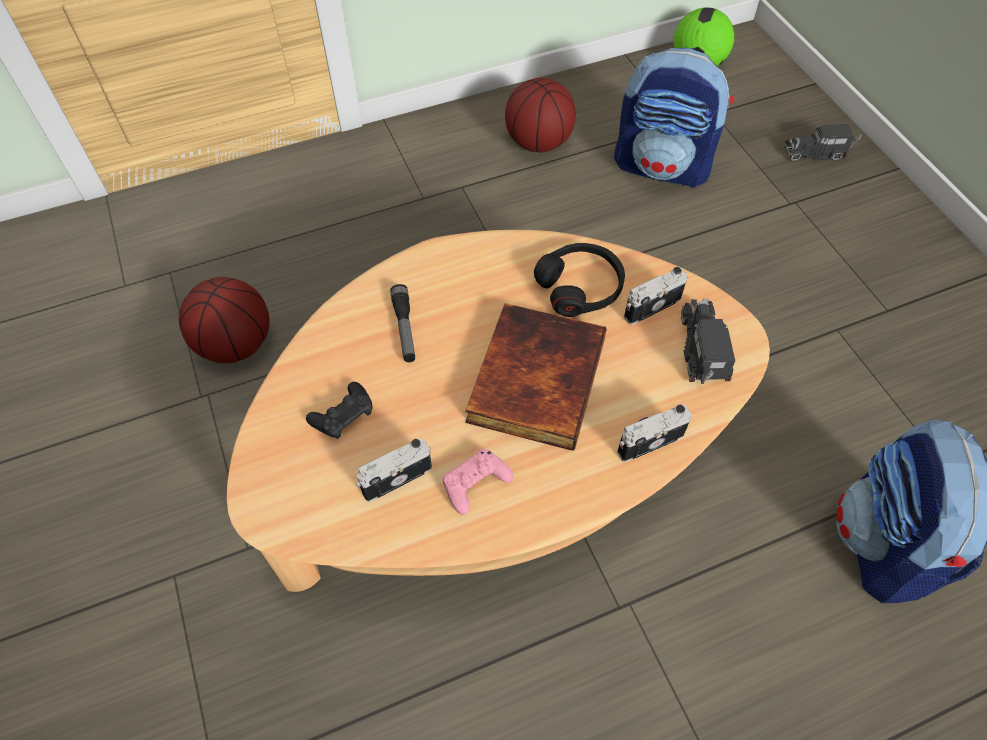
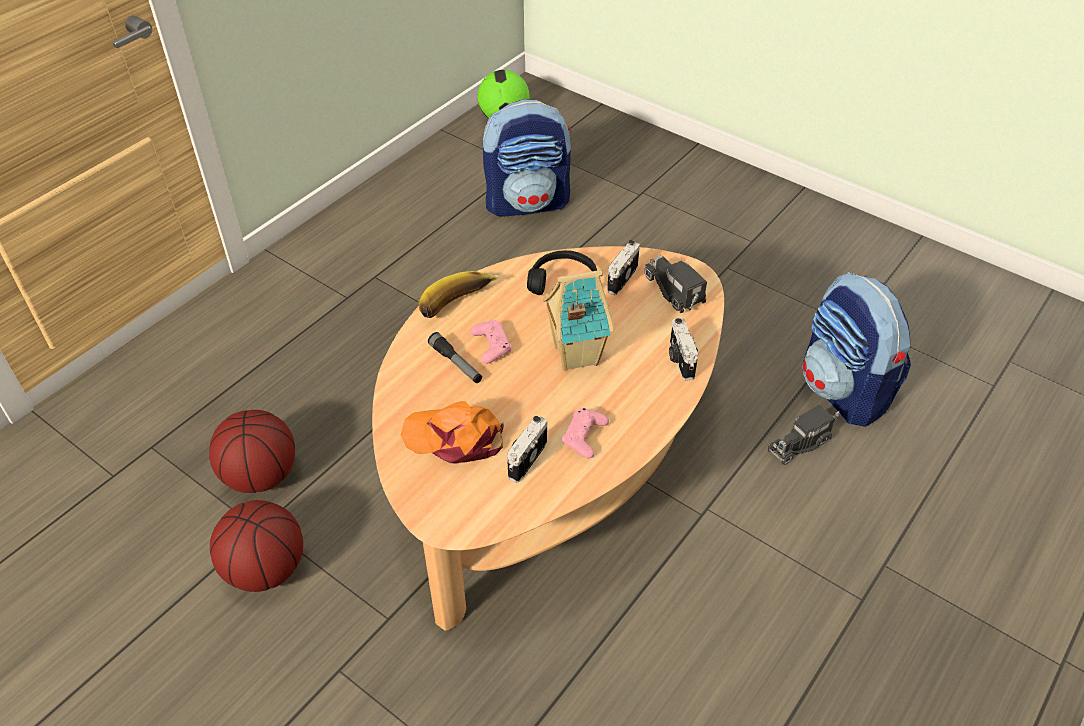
camera: 30 degrees left, 10 degrees down
black game controller [306,382,373,439] -> orange cap [401,401,504,464]
book [465,303,607,451] -> toy house [543,270,614,371]
basketball [505,78,576,153] -> basketball moved to [210,500,303,592]
camera [617,404,692,462] -> camera turned 45 degrees counterclockwise [669,318,698,381]
toy truck [784,124,862,161] -> toy truck moved to [768,405,840,465]
none -> banana [418,271,500,318]
none -> pink game controller [470,320,512,364]

